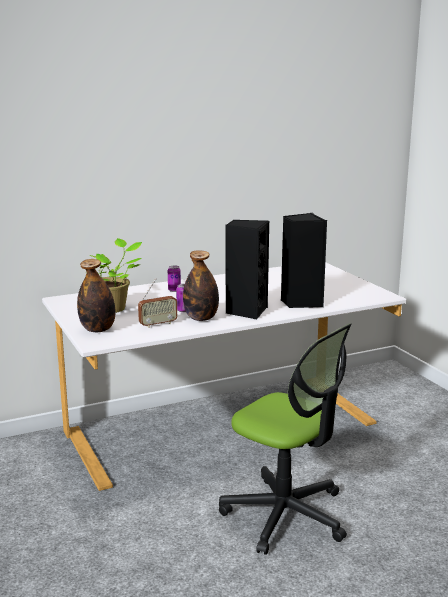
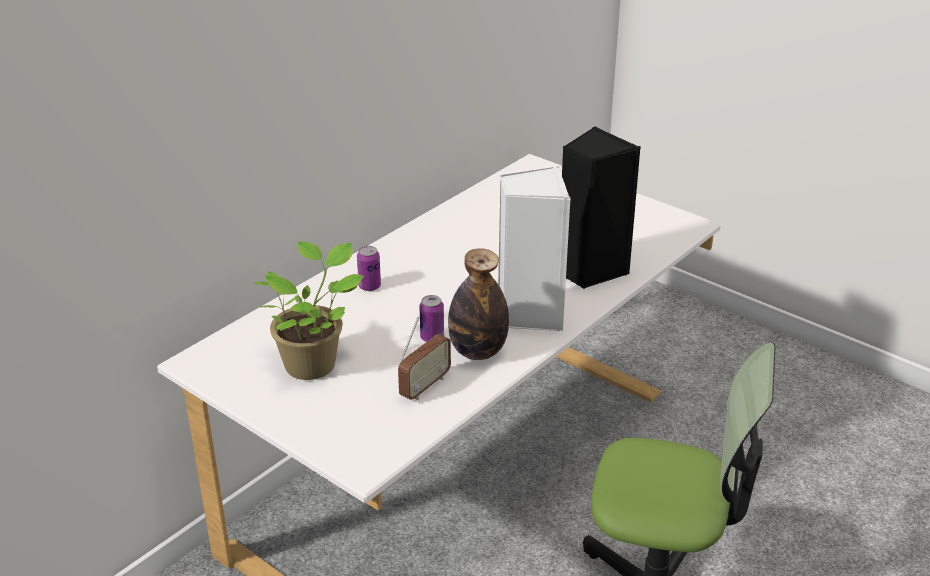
camera: 25 degrees left, 15 degrees up
bottle [77,259,116,332] -> none
black speaker [225,220,269,319] -> white speaker [498,166,571,331]

